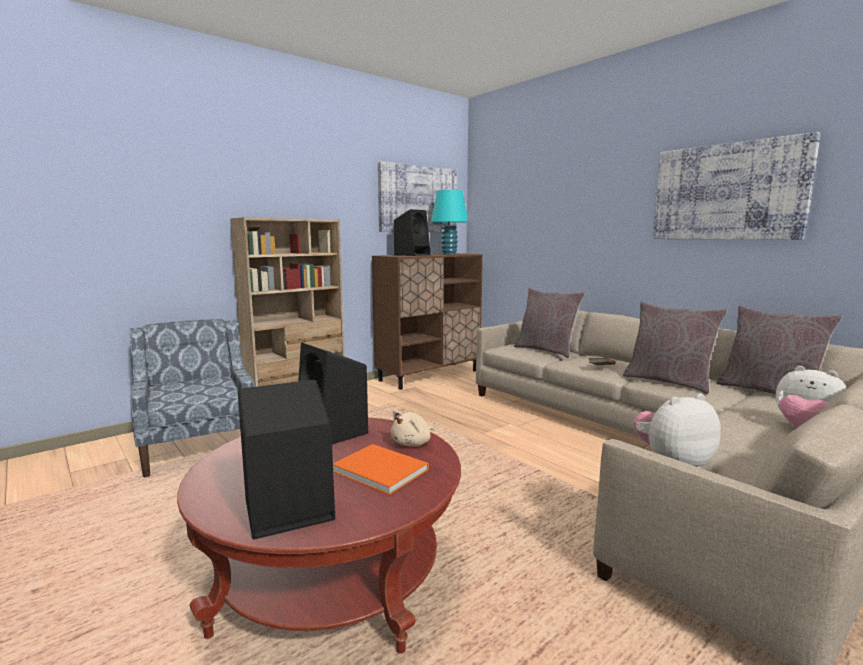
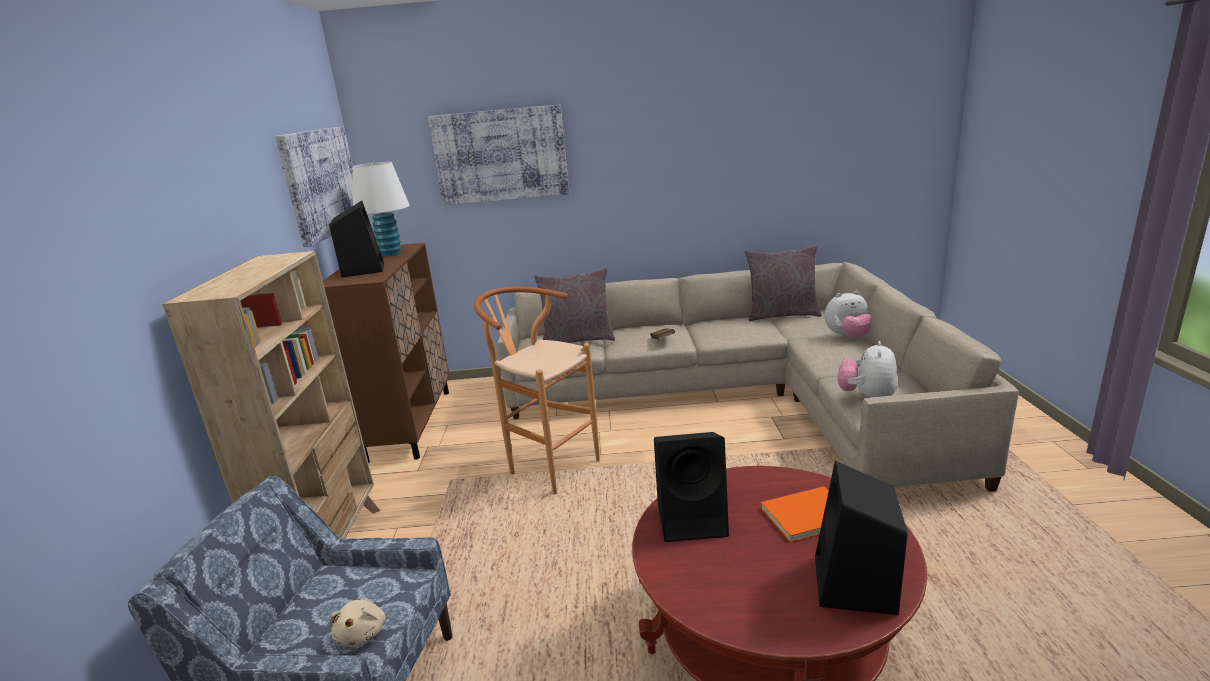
camera: 50 degrees left, 10 degrees up
beige plush toy [391,410,435,446] -> beige plush toy moved to [329,599,386,647]
turquoise table lamp [431,190,468,255] -> white table lamp [353,162,410,256]
grey pillow [623,301,728,394] -> none
picture [653,132,821,240] -> picture moved to [428,104,569,205]
none -> brown stool [474,286,600,494]

